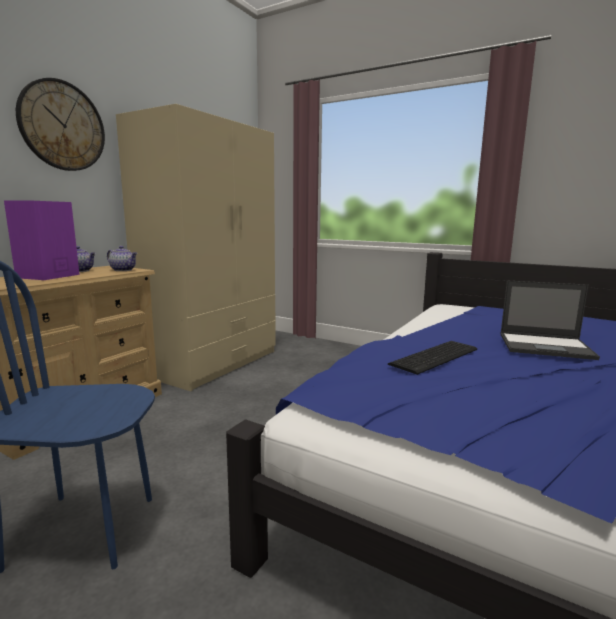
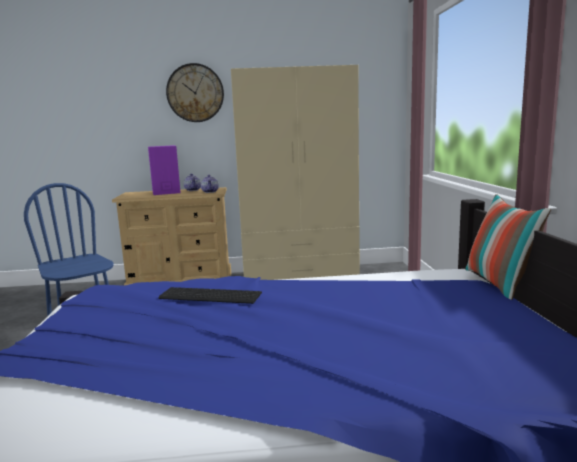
camera: 55 degrees right, 0 degrees up
laptop [500,280,600,360] -> none
none -> pillow [465,194,551,300]

